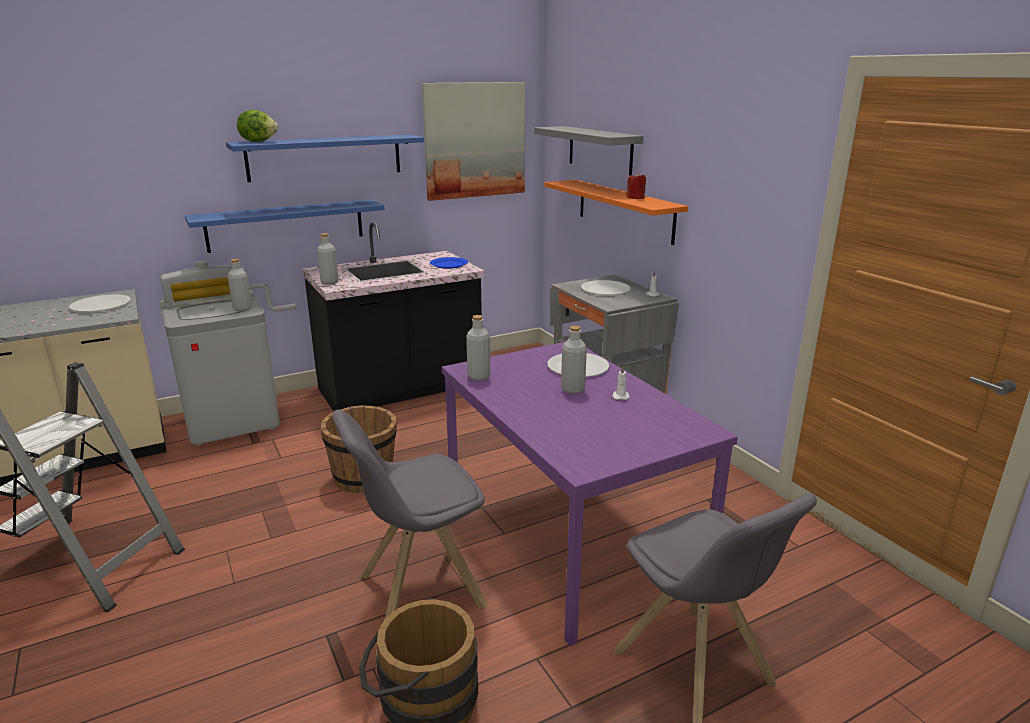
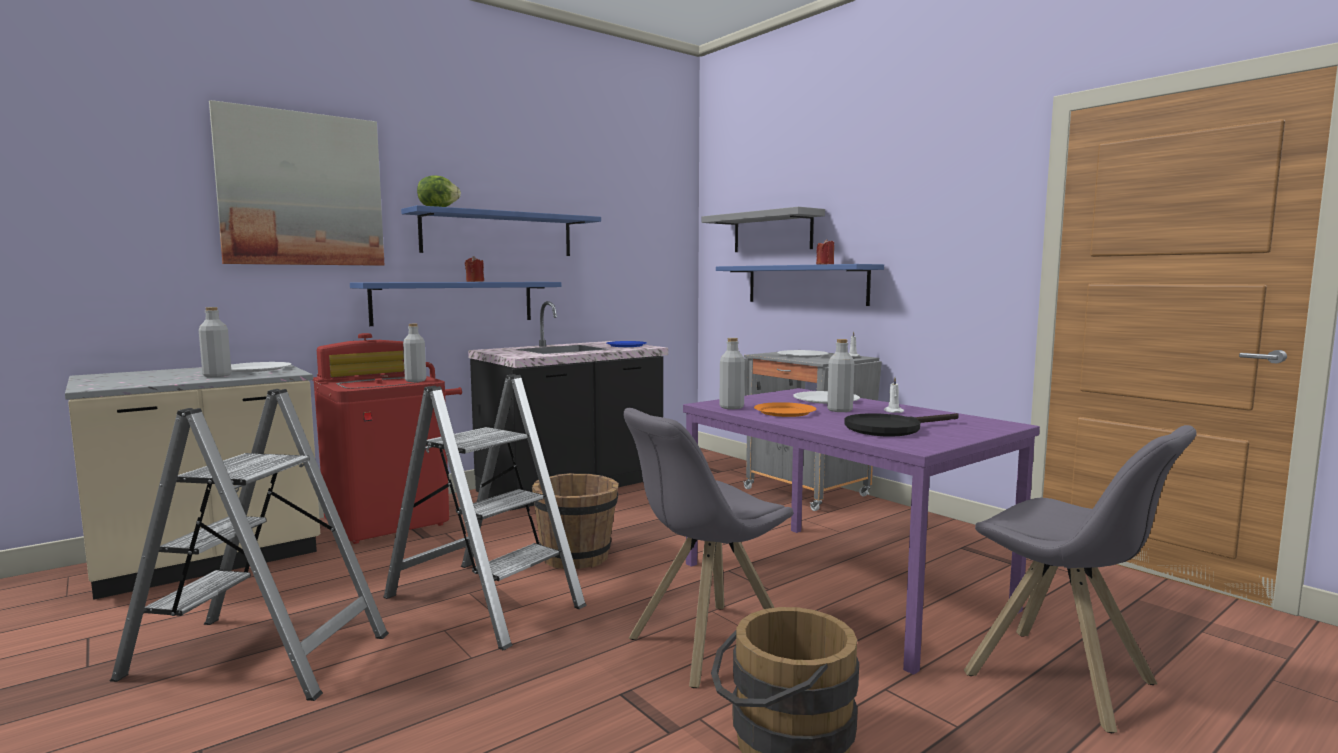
camera: 10 degrees left, 15 degrees down
grey washing machine [160,261,297,446] -> red washing machine [313,333,462,544]
grey bottle [317,233,338,285] -> grey bottle moved to [199,307,232,377]
picture [422,82,525,201] -> picture moved to [209,100,384,266]
orange shelf [544,180,688,245] -> blue shelf [716,264,884,306]
none -> grey step ladder [383,374,587,650]
none -> red candle [465,256,484,282]
none -> orange plate [754,402,816,417]
none -> black frying pan [844,413,959,437]

